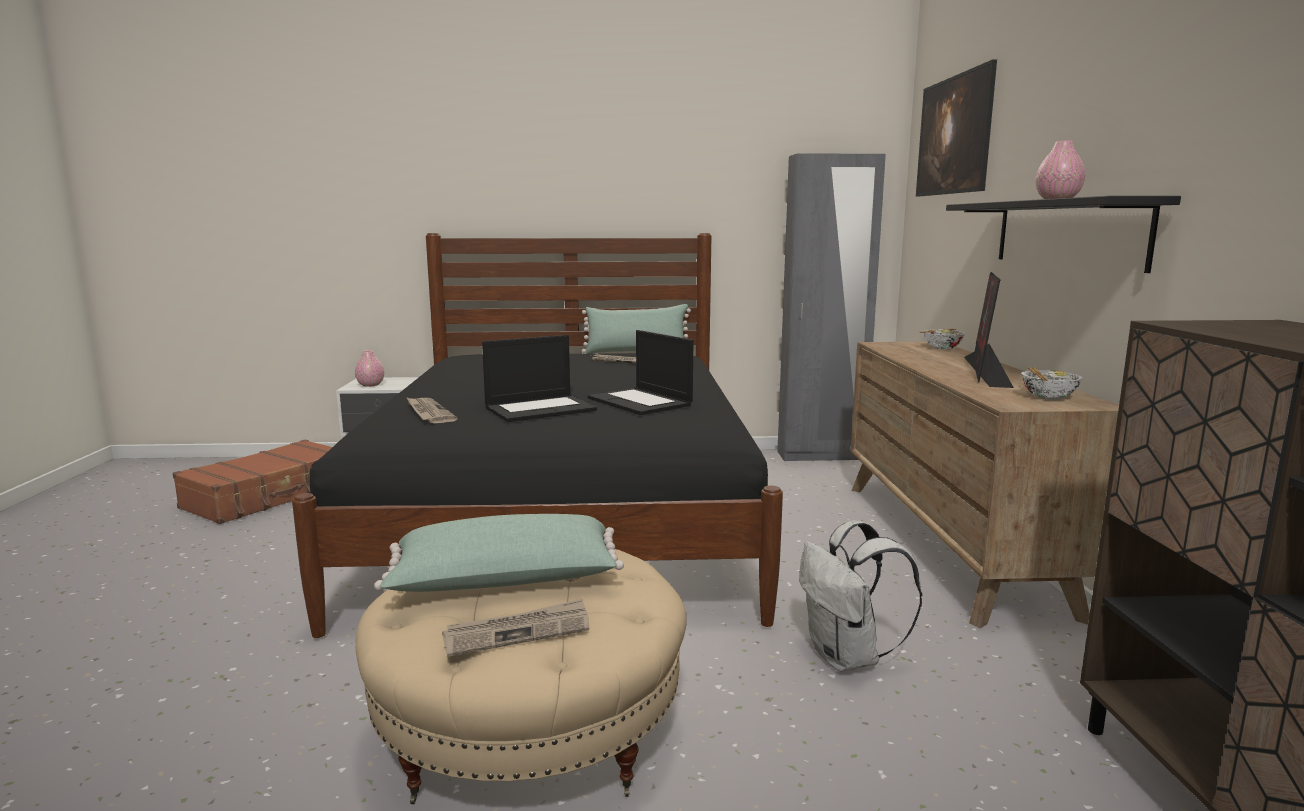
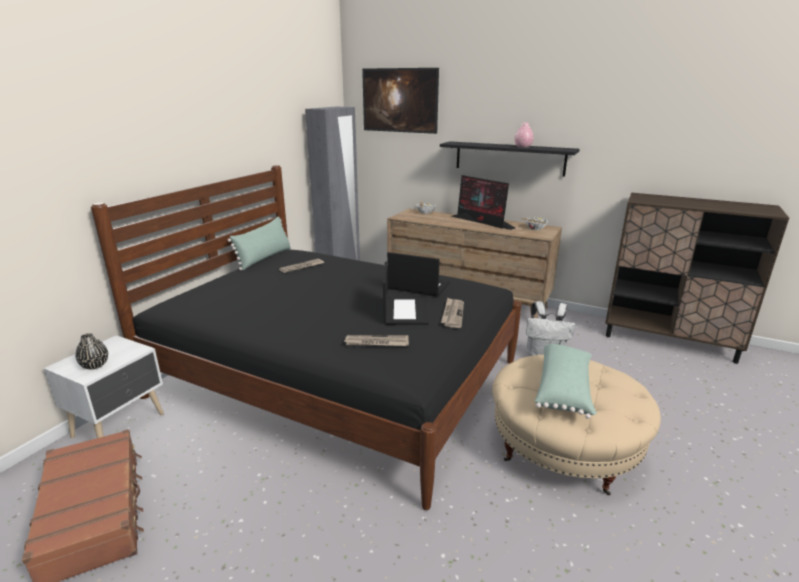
camera: 60 degrees left, 10 degrees up
pink vase [355,350,384,387] -> black vase [76,333,108,370]
newspaper [442,599,589,657] -> newspaper moved to [441,298,464,328]
laptop [588,330,693,415] -> laptop turned 150 degrees counterclockwise [387,252,450,297]

